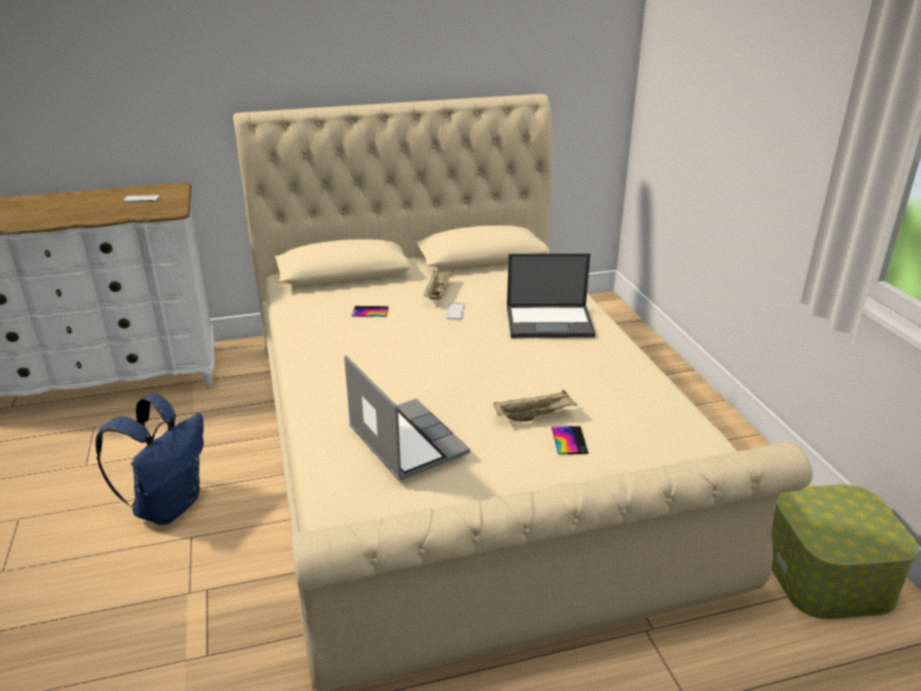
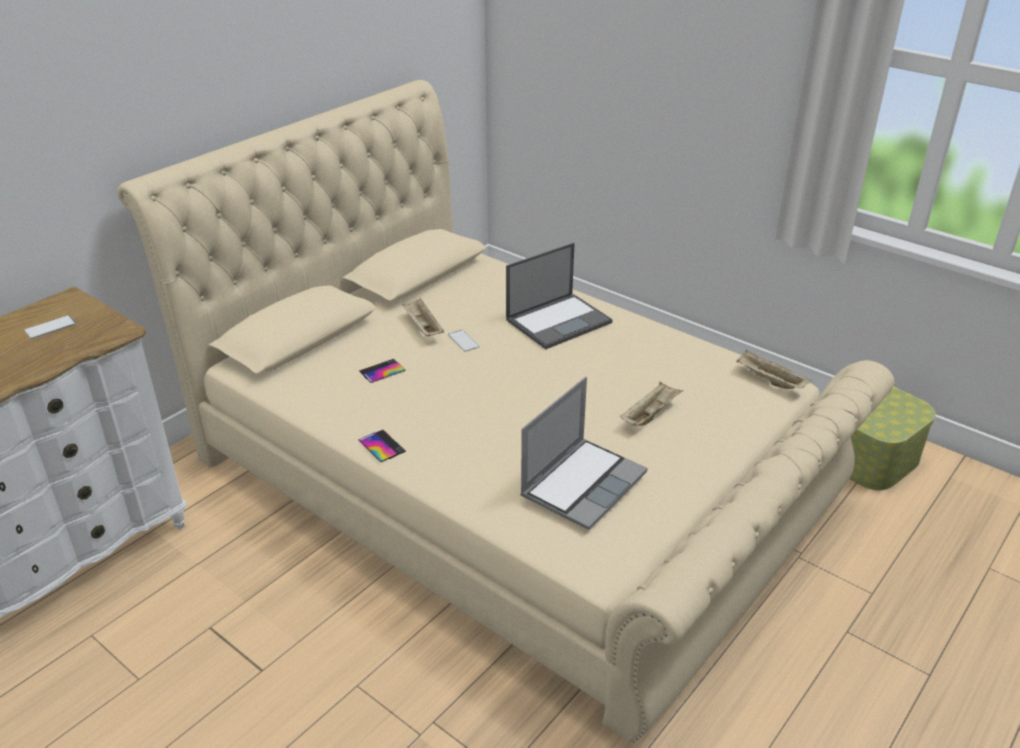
camera: 35 degrees left, 5 degrees up
blue backpack [95,394,204,525] -> none
laptop [344,355,470,481] -> laptop turned 105 degrees clockwise [520,377,648,530]
phone [551,426,589,454] -> phone moved to [358,430,406,462]
none -> beige tray [736,350,811,389]

